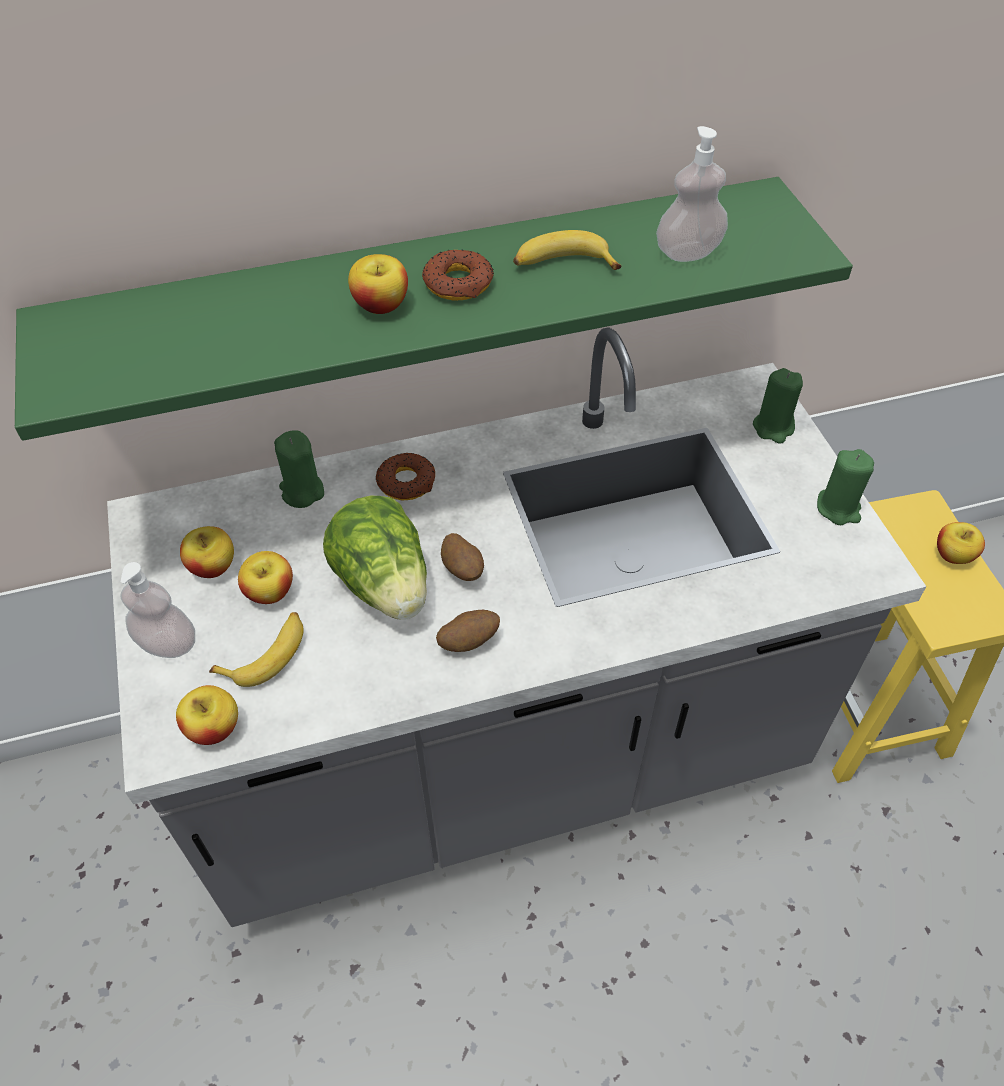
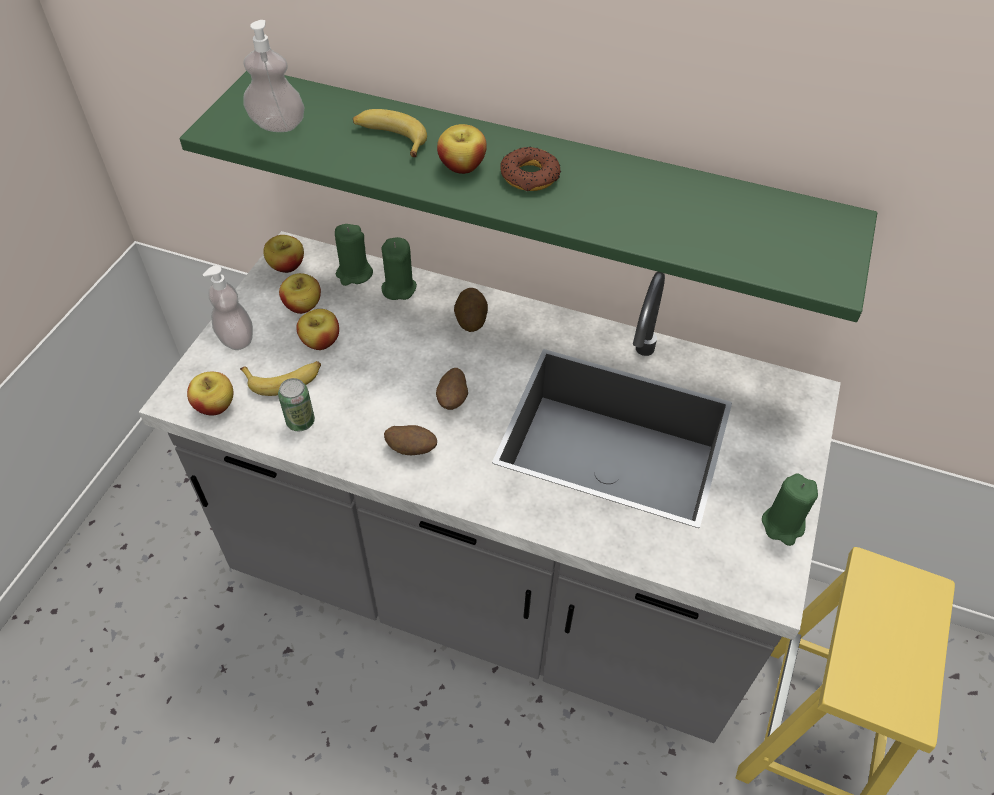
camera: 35 degrees right, 0 degrees up
lettuce [323,496,427,620] -> none
donut [376,453,435,500] -> potato [454,288,488,332]
banana [513,230,621,270] -> banana moved to [353,109,427,157]
soap dispenser [656,126,728,262] -> soap dispenser moved to [244,20,304,132]
green candle [753,368,803,444] -> green candle moved to [335,224,373,286]
apple [937,522,985,564] -> apple moved to [263,235,304,273]
none -> can [278,378,315,431]

